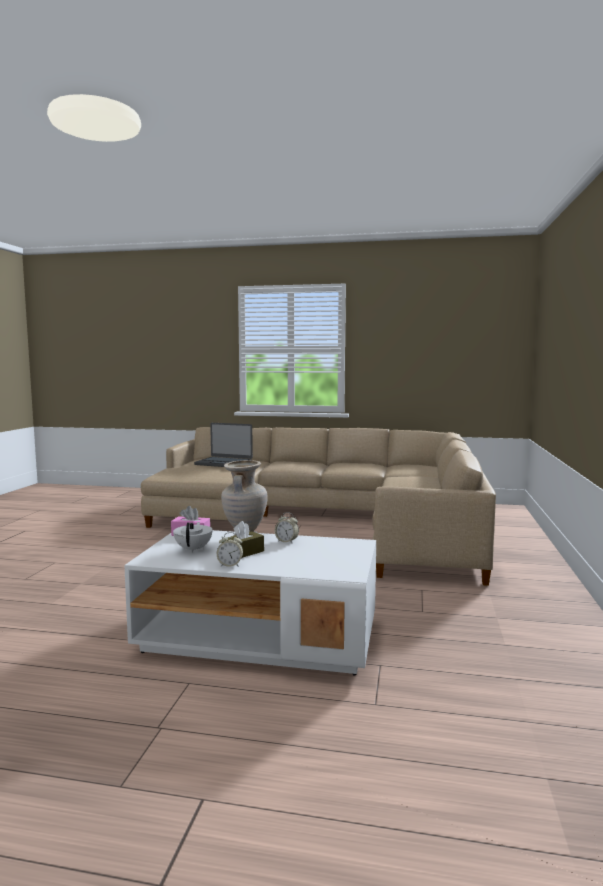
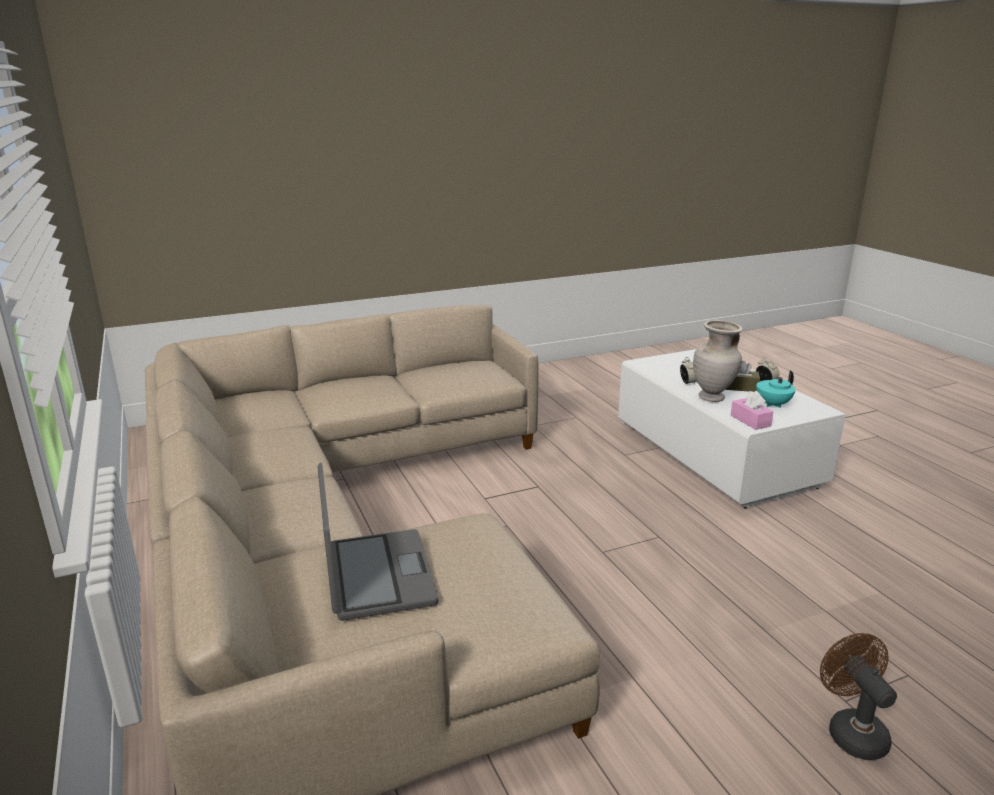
camera: 125 degrees left, 15 degrees up
white teapot [173,522,212,553] -> turquoise teapot [756,371,796,408]
none -> brown fan [820,633,897,760]

